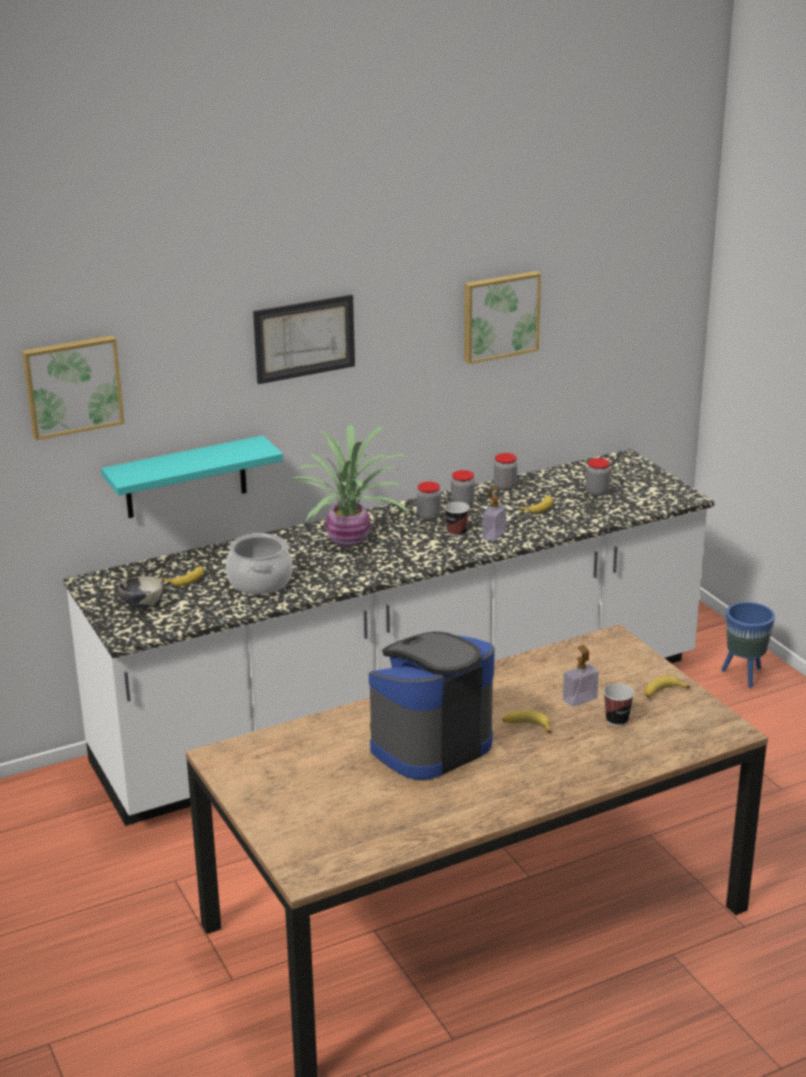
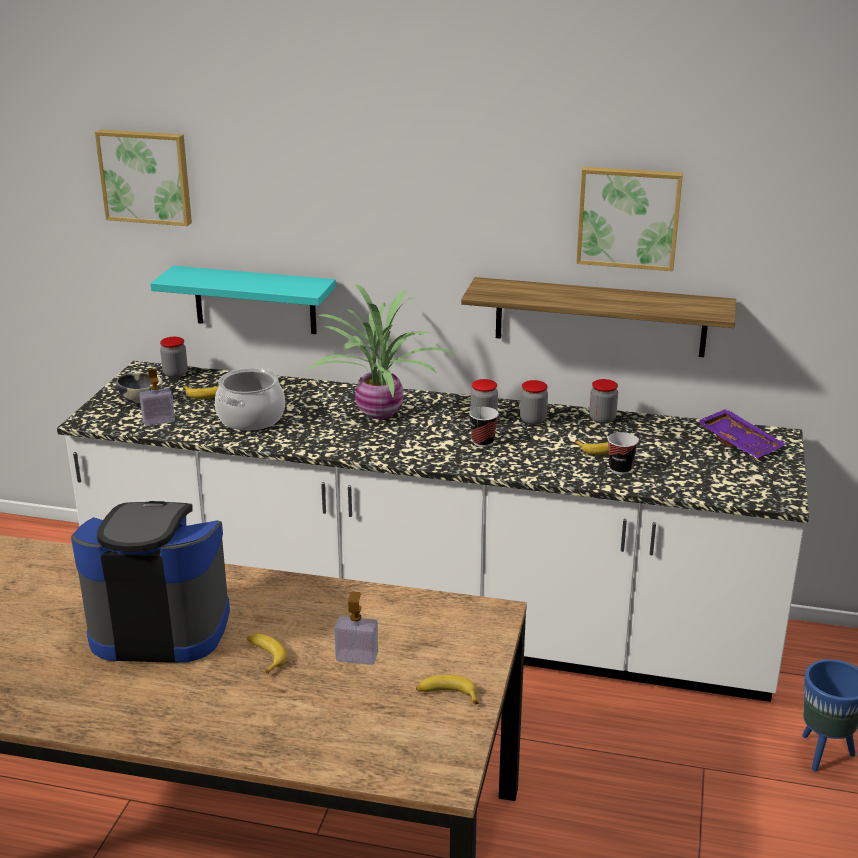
camera: 40 degrees right, 0 degrees up
picture [253,295,355,384] -> none
soap dispenser [482,487,507,541] -> soap dispenser moved to [139,368,175,426]
jar [586,458,610,496] -> jar moved to [160,337,188,378]
cup [603,684,634,726] -> cup moved to [608,432,639,474]
none -> shelf [461,277,736,357]
none -> purple tray [697,409,786,459]

